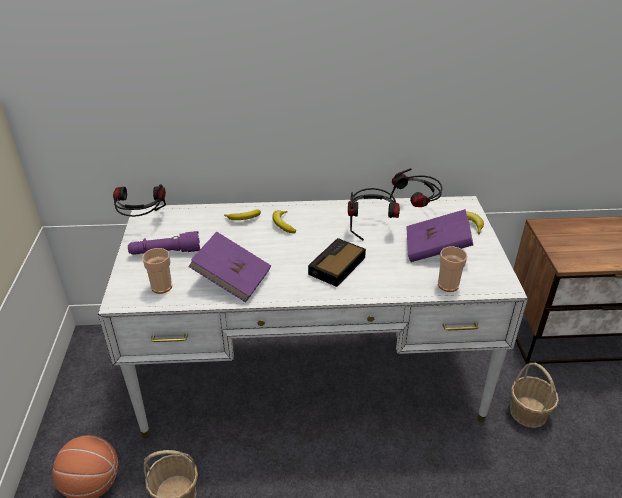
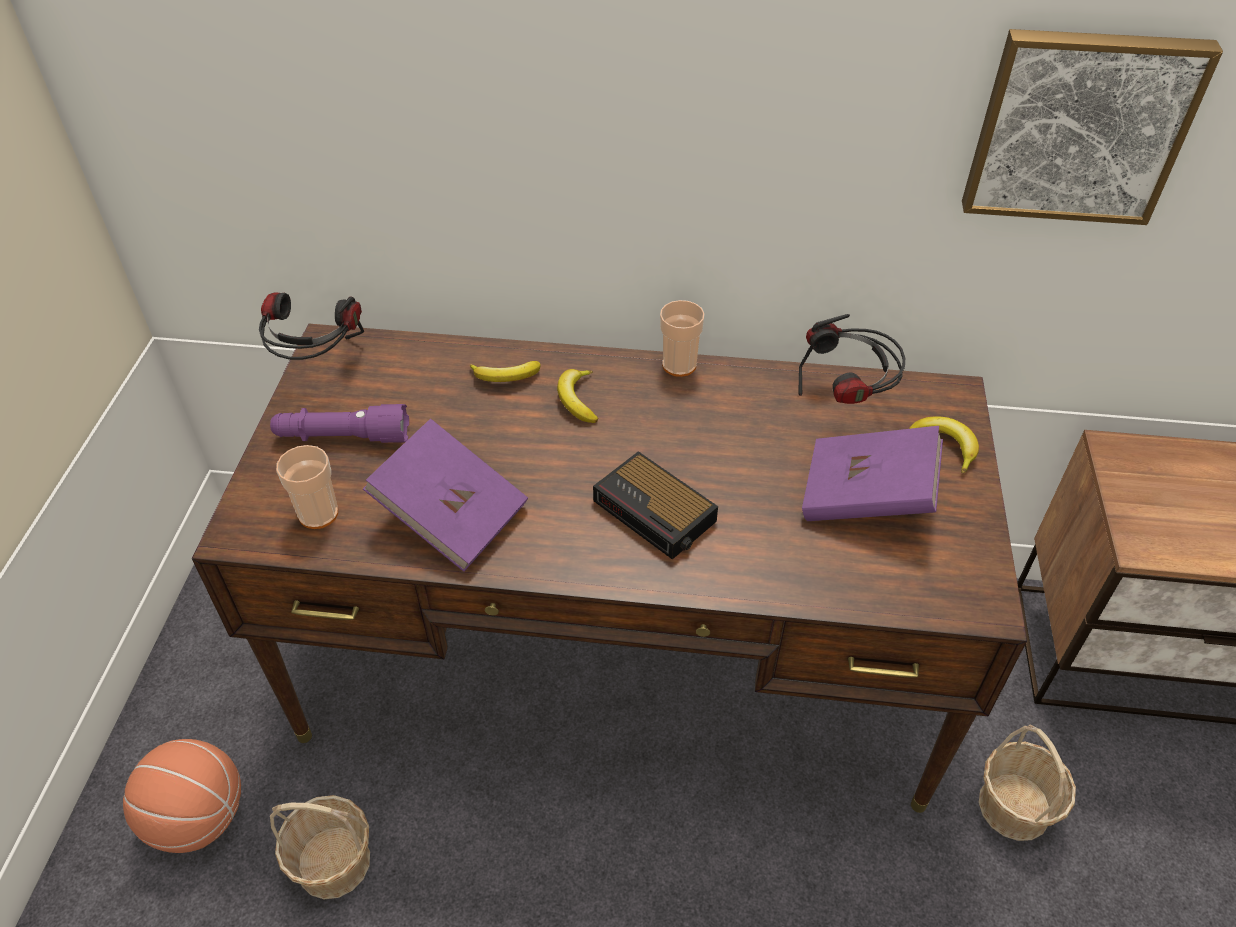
camera: 10 degrees right, 10 degrees up
white desk [98,196,528,438] -> brown desk [192,324,1027,813]
alarm clock [308,238,366,287] -> alarm clock turned 90 degrees counterclockwise [593,451,718,560]
headphones [348,188,400,240] -> none
cup [438,247,467,292] -> cup moved to [660,300,705,377]
none -> picture [962,29,1223,225]

